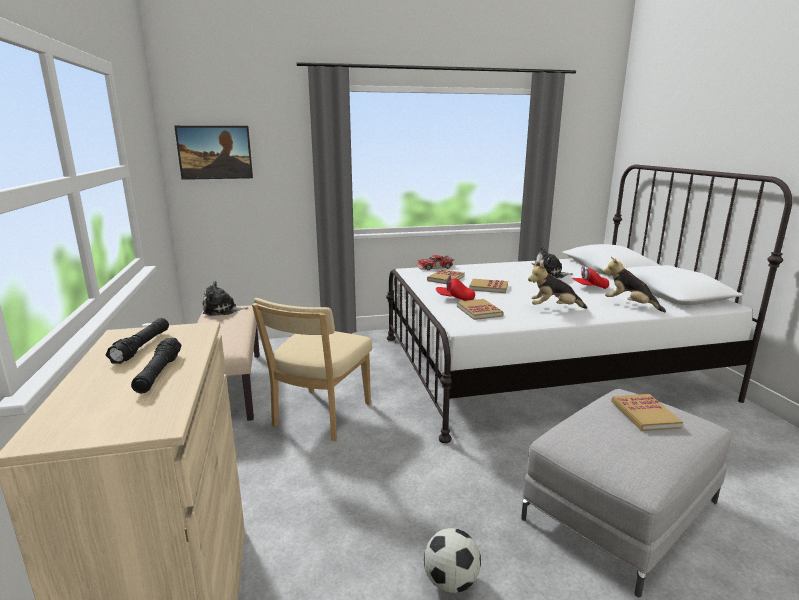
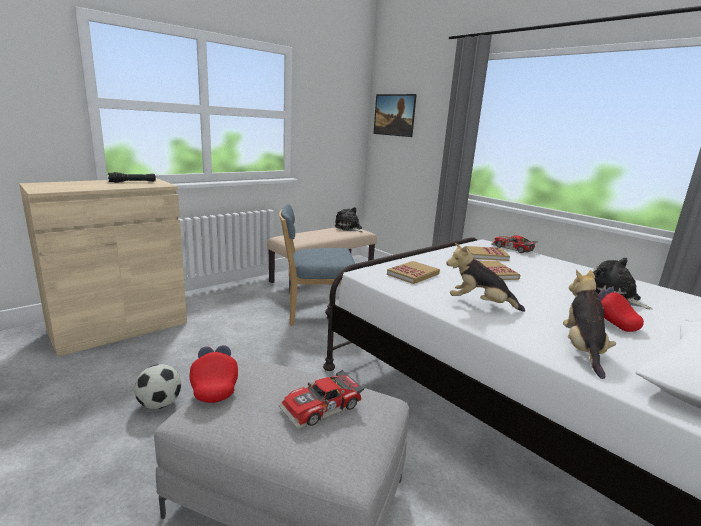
camera: 60 degrees right, 0 degrees up
black flashlight [131,338,181,393] -> none
beige chair [252,298,372,441] -> blue chair [279,204,357,326]
red cap [436,275,475,301] -> red cap moved to [190,345,238,403]
plush toy [528,263,587,309] -> plush toy turned 45 degrees counterclockwise [446,243,525,312]
book [611,394,683,431] -> toy car [279,370,364,430]

